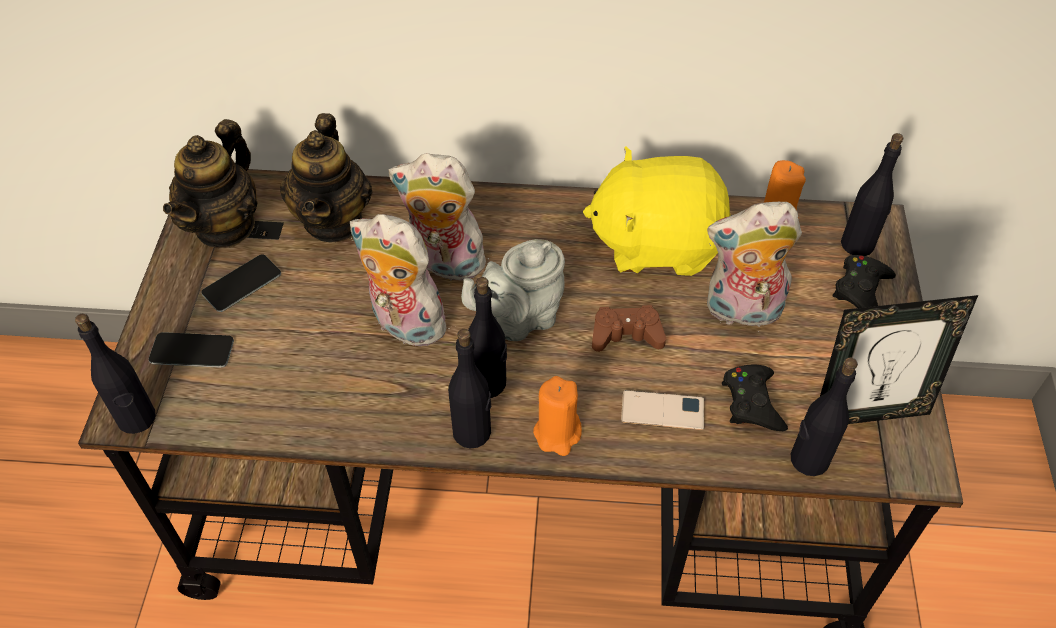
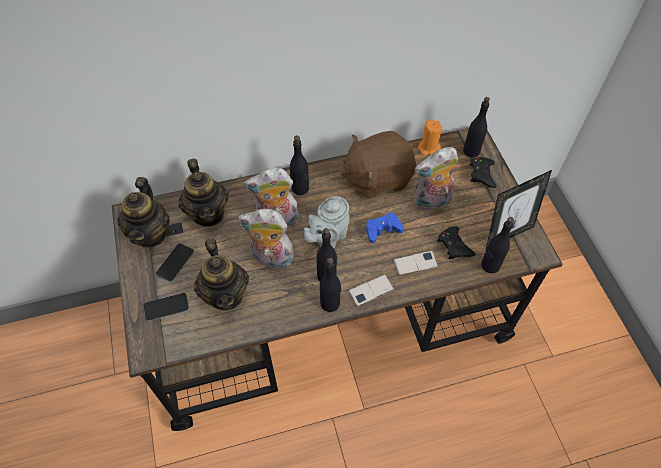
camera: 20 degrees left, 5 degrees up
black bottle [75,314,156,434] -> black bottle moved to [290,136,309,195]
orange candle [533,376,582,456] -> phone [349,275,395,306]
yellow plush toy [583,146,731,276] -> brown plush toy [341,131,416,199]
brown game controller [592,305,666,352] -> blue game controller [366,212,404,243]
none -> teapot [194,239,249,311]

